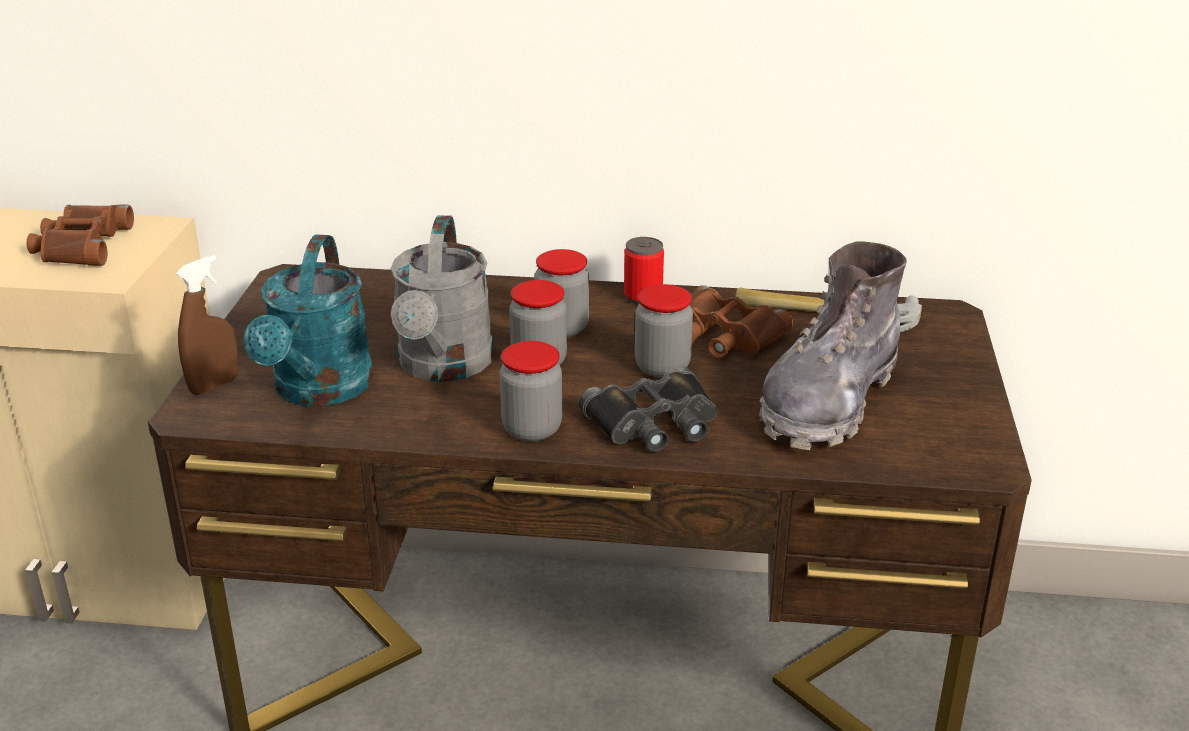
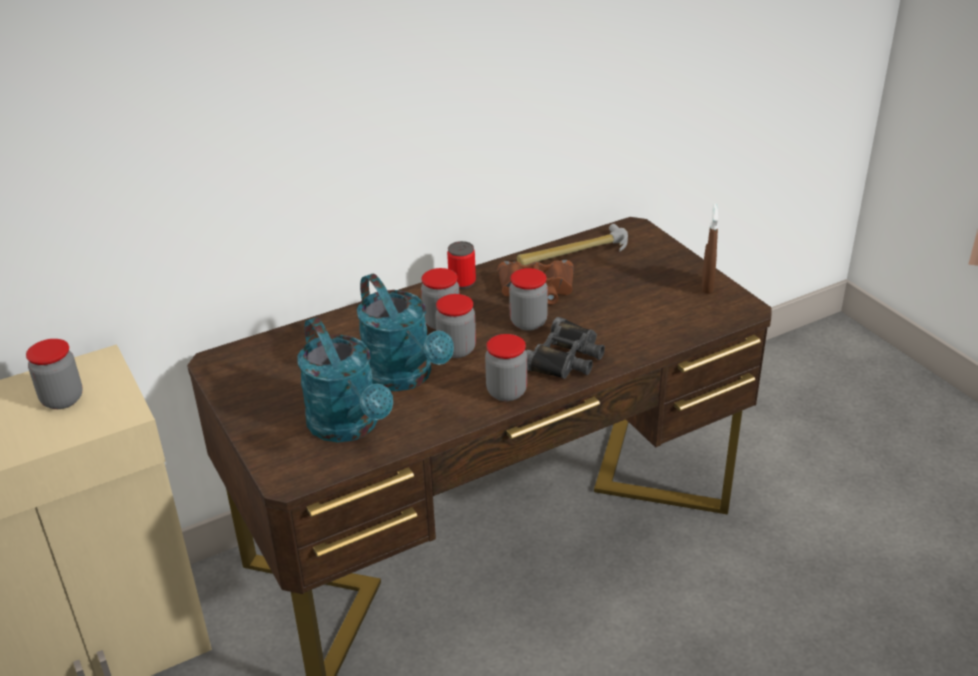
camera: 35 degrees left, 5 degrees up
brown binoculars [27,205,134,266] -> jar [26,339,83,409]
brown spray bottle [176,255,238,395] -> brown spray bottle moved to [702,204,718,294]
grey watering can [391,215,494,382] -> turquoise watering can [357,274,454,391]
grey boot [759,241,907,450] -> none

